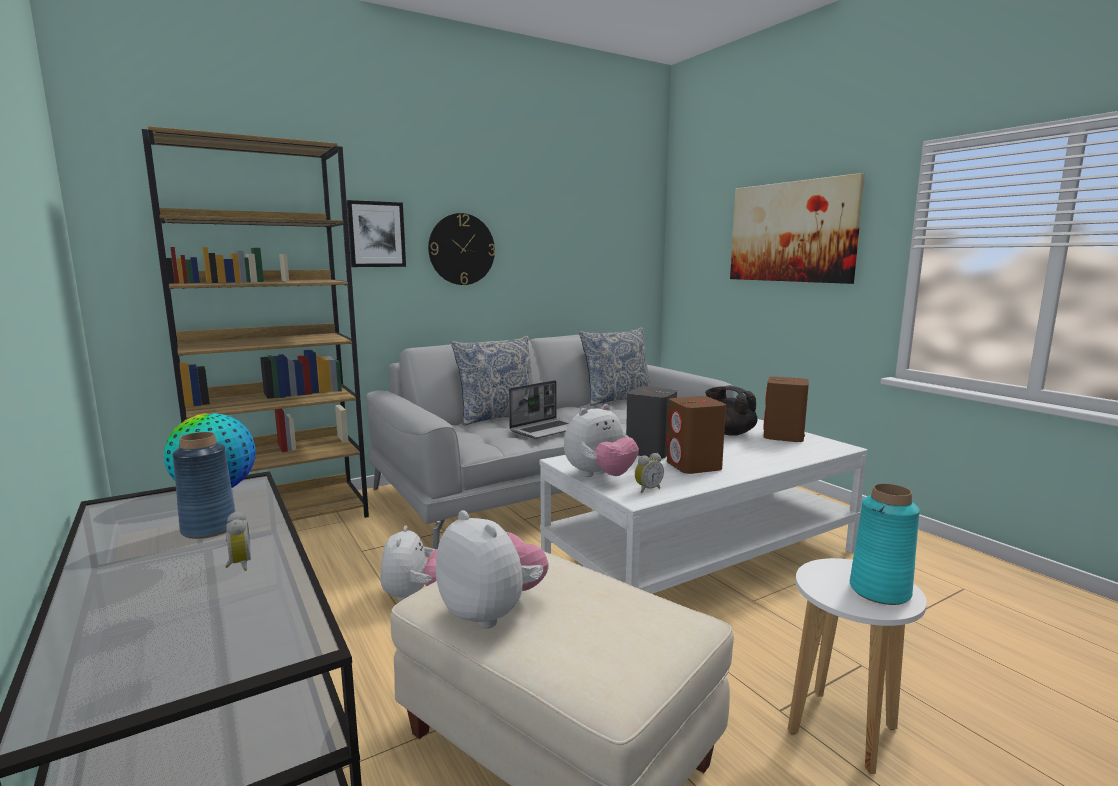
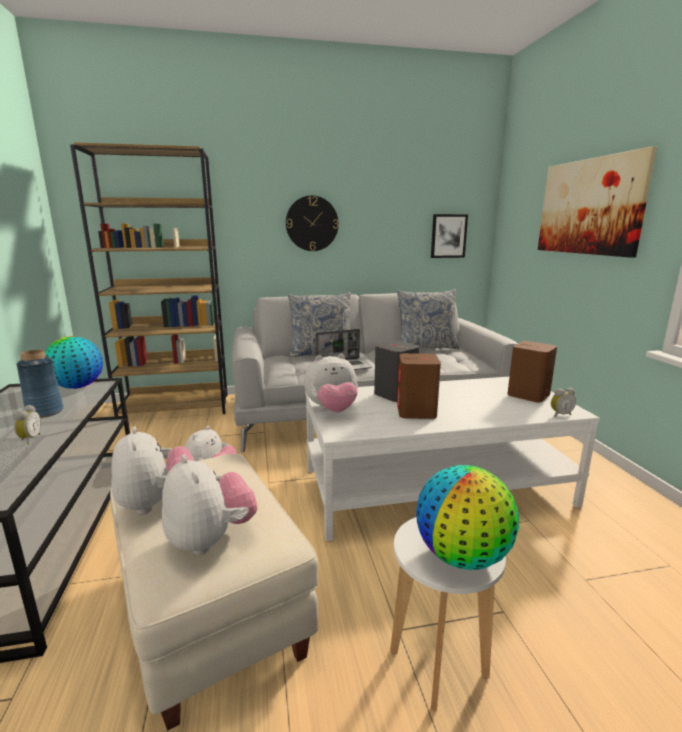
camera: 20 degrees right, 5 degrees up
picture [347,200,406,267] -> picture moved to [431,214,468,258]
alarm clock [635,453,664,493] -> alarm clock moved to [551,388,576,417]
black teapot [705,386,757,435] -> none
turquoise vase [850,484,920,605] -> globe [416,465,519,570]
none -> plush toy [162,455,258,555]

